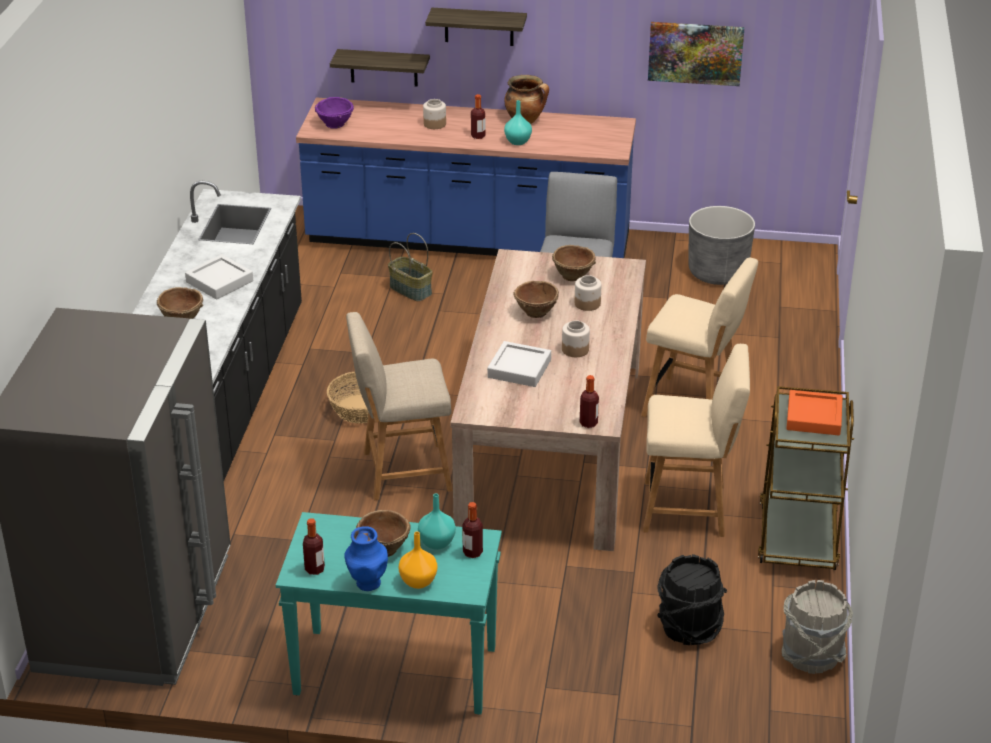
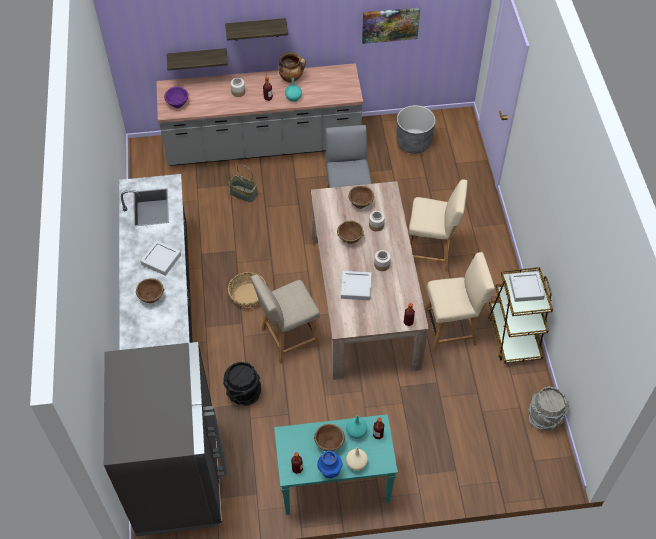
camera: 15 degrees left, 20 degrees up
blue counter [296,97,636,258] -> grey counter [156,63,363,166]
orange vase [399,532,437,589] -> beige vase [346,448,368,471]
black bucket [657,554,727,645] -> black bucket moved to [223,362,261,406]
orange tray [786,390,843,435] -> grey tray [509,272,545,302]

